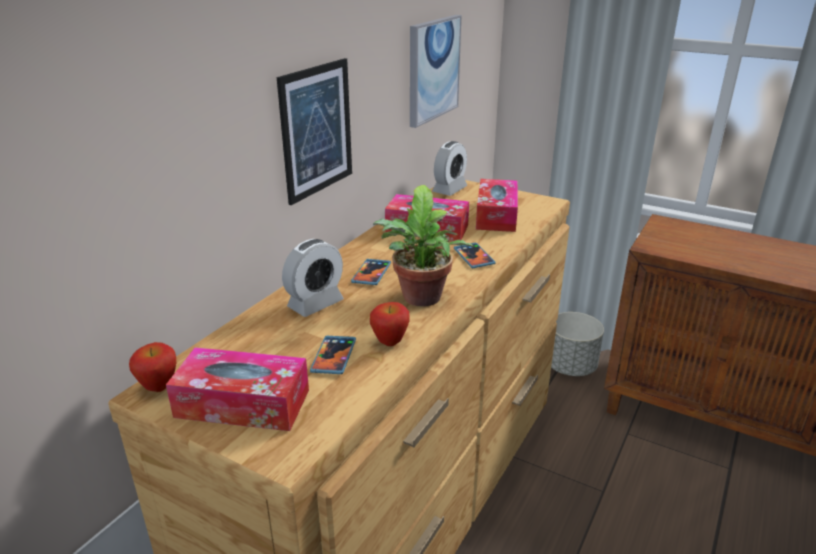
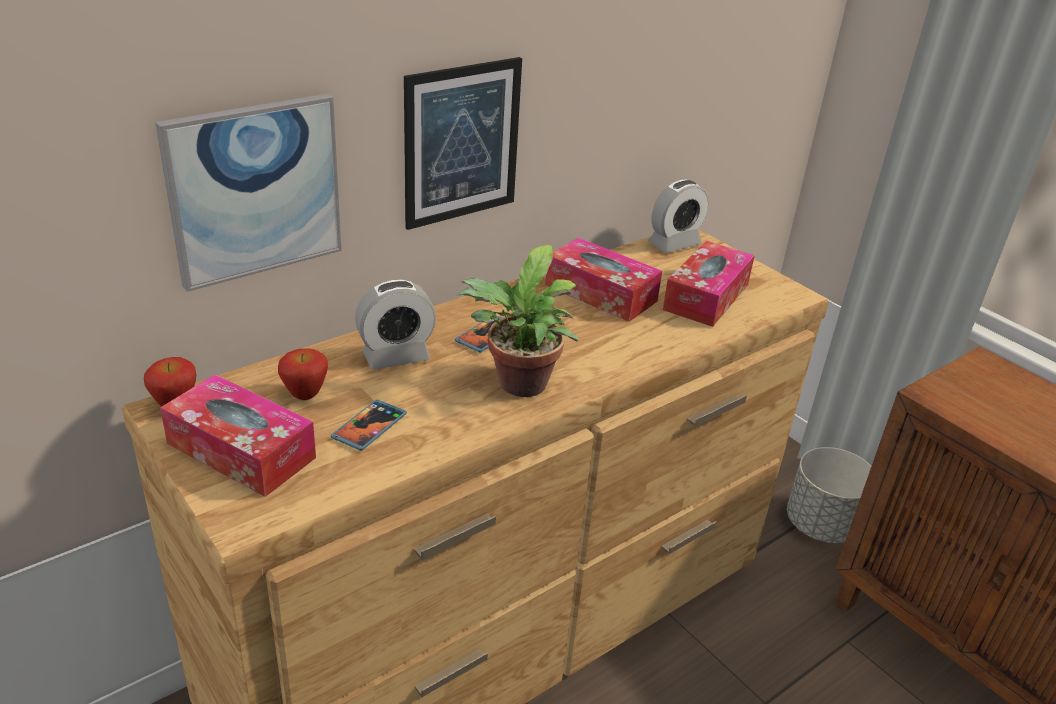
camera: 20 degrees right, 5 degrees up
apple [370,302,409,346] -> apple moved to [278,348,328,400]
picture [410,15,462,128] -> picture moved to [155,94,342,292]
phone [454,242,495,268] -> none

